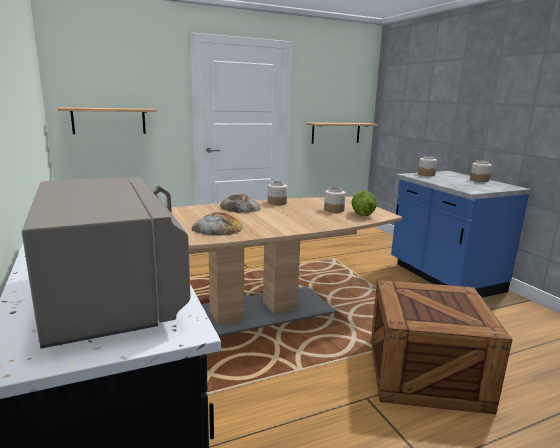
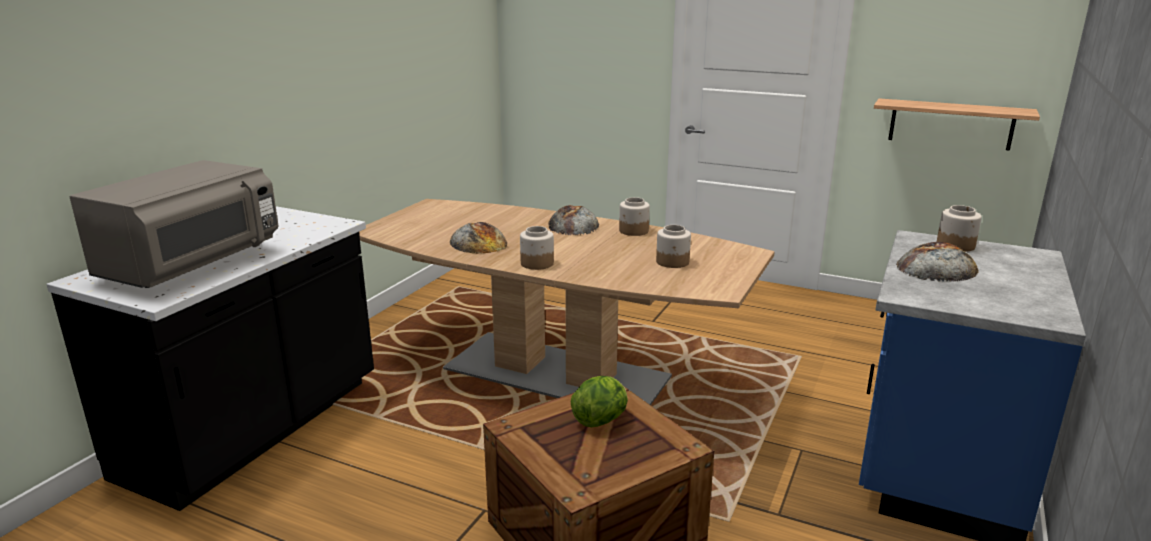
camera: 50 degrees right, 5 degrees up
shelf [57,107,157,134] -> none
lettuce [351,190,377,216] -> lettuce moved to [570,376,628,427]
jar [470,160,492,182] -> jar moved to [520,226,554,270]
none -> bread [896,242,979,282]

